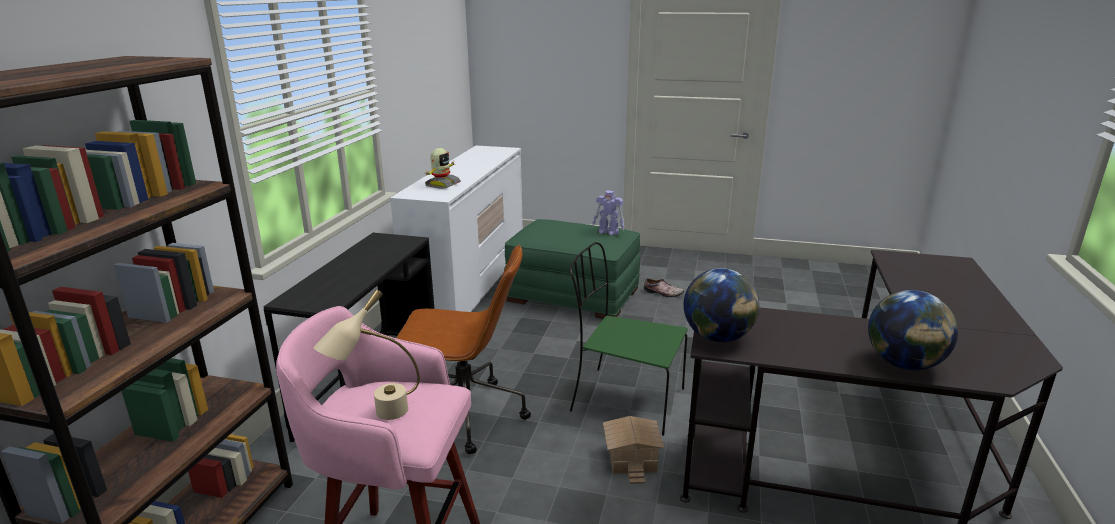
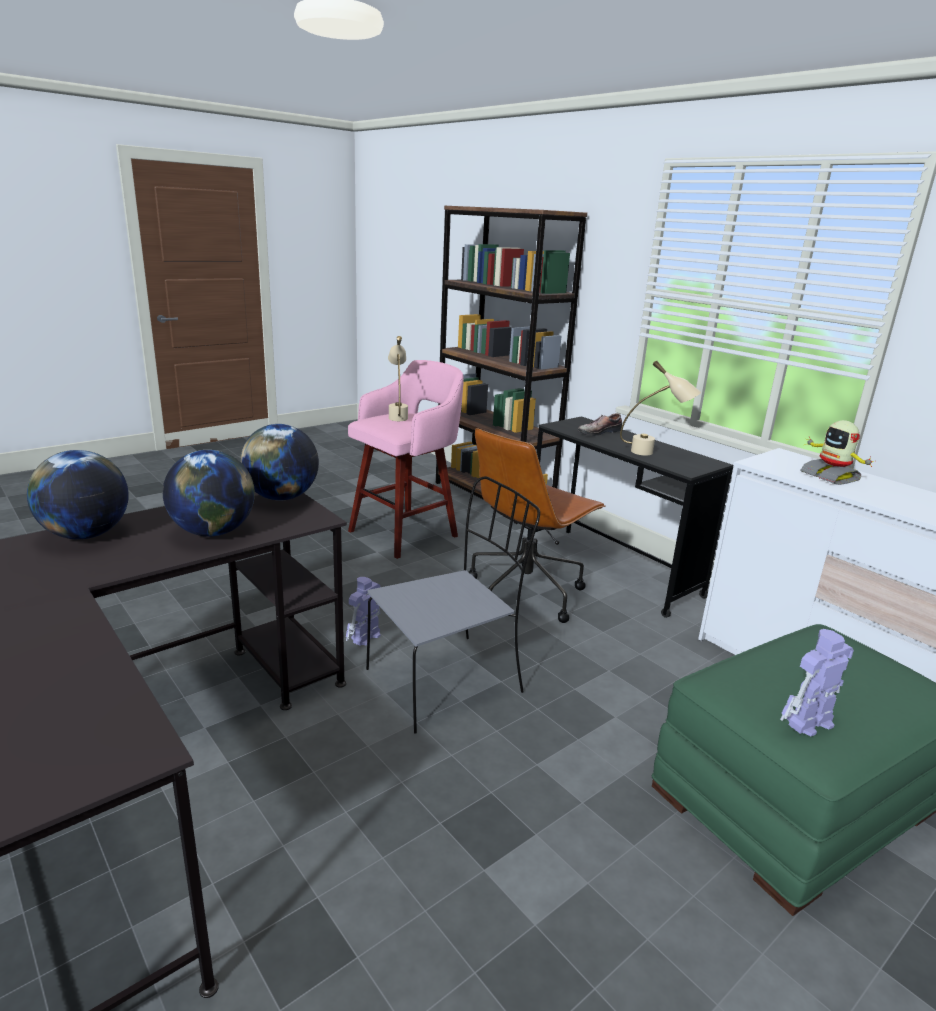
camera: 125 degrees right, 0 degrees up
green chair [570,242,688,436] -> grey chair [366,476,540,734]
toy house [603,416,664,484] -> toy robot [346,577,381,646]
shoe [644,278,684,297] -> shoe moved to [578,413,622,436]
none -> globe [163,450,255,537]
none -> beige table lamp [620,361,701,456]

